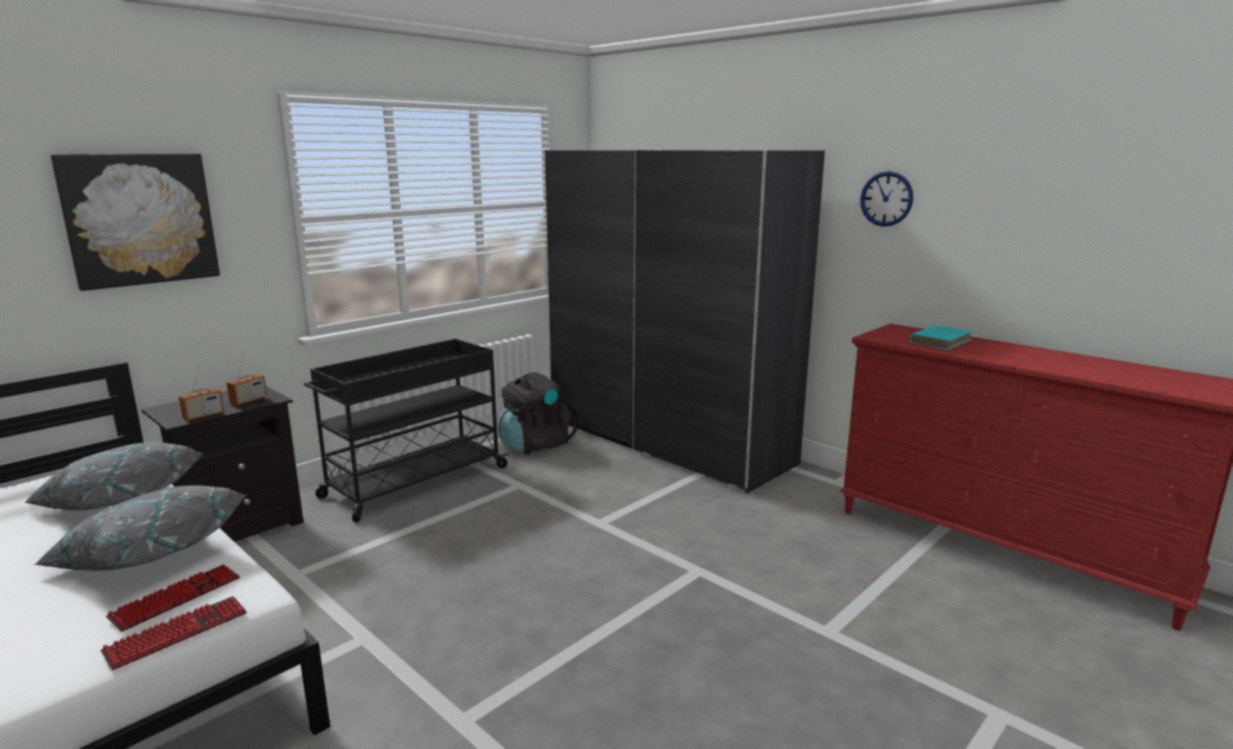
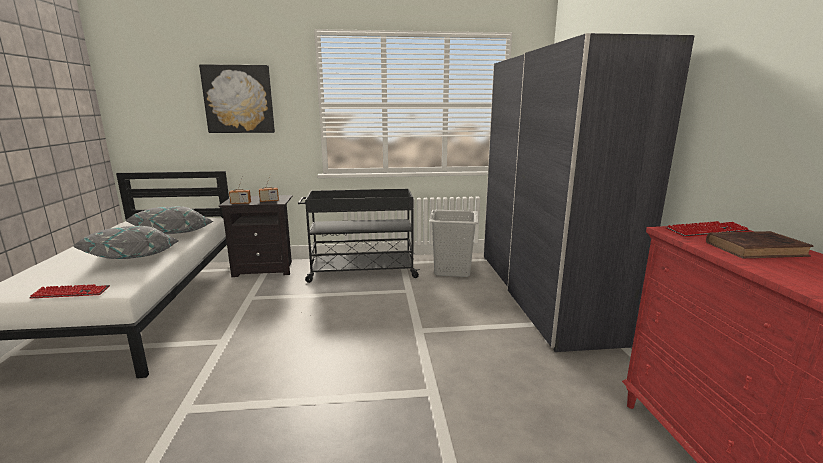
camera: 40 degrees right, 0 degrees up
keyboard [106,565,240,632] -> keyboard moved to [666,221,750,237]
black backpack [498,372,578,455] -> grey laundry basket [429,210,478,277]
wall clock [860,171,913,227] -> none
turquoise book [909,325,972,350] -> brown book [706,231,813,258]

